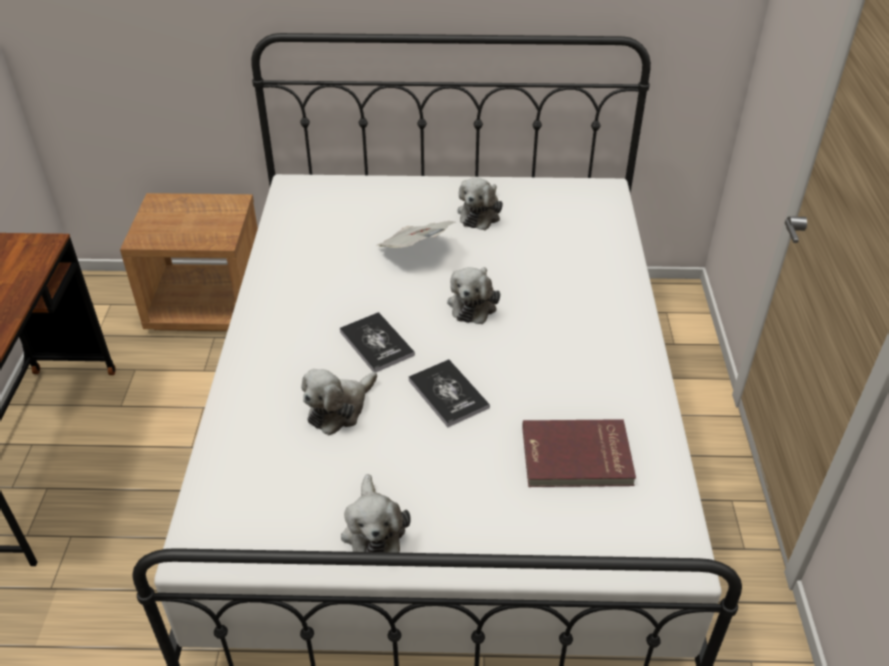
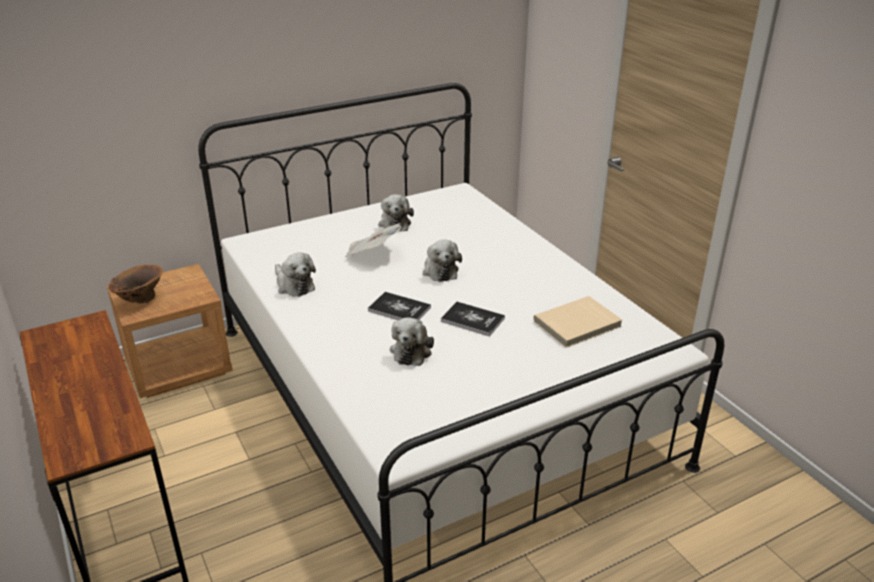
camera: 30 degrees left, 10 degrees down
plush toy [341,474,410,553] -> plush toy moved to [275,252,316,297]
red book [522,419,636,487] -> beige book [534,296,622,348]
none -> brown vase [108,264,163,304]

